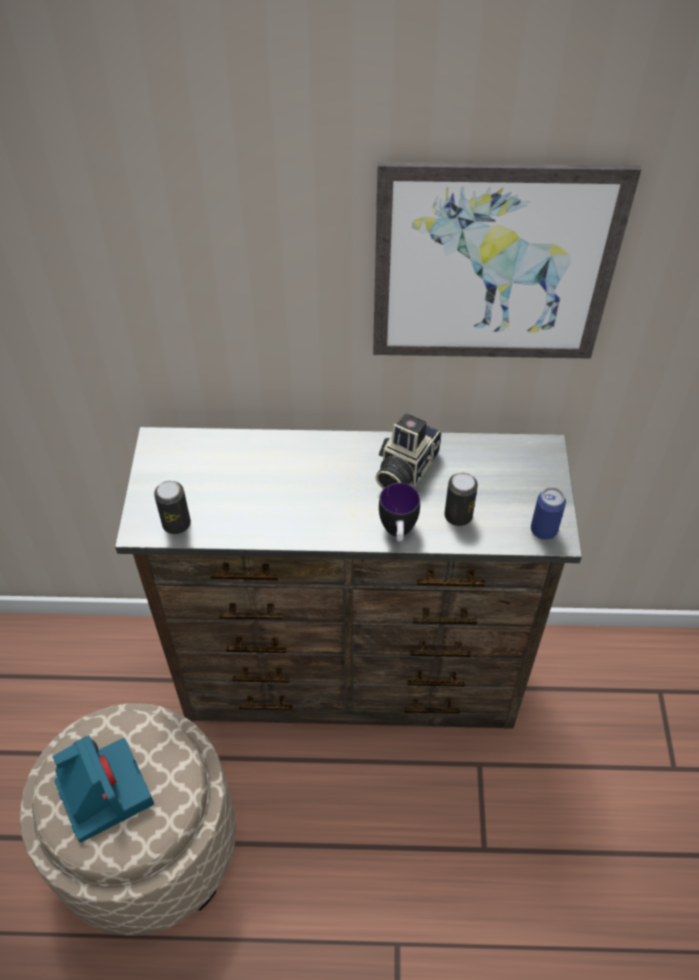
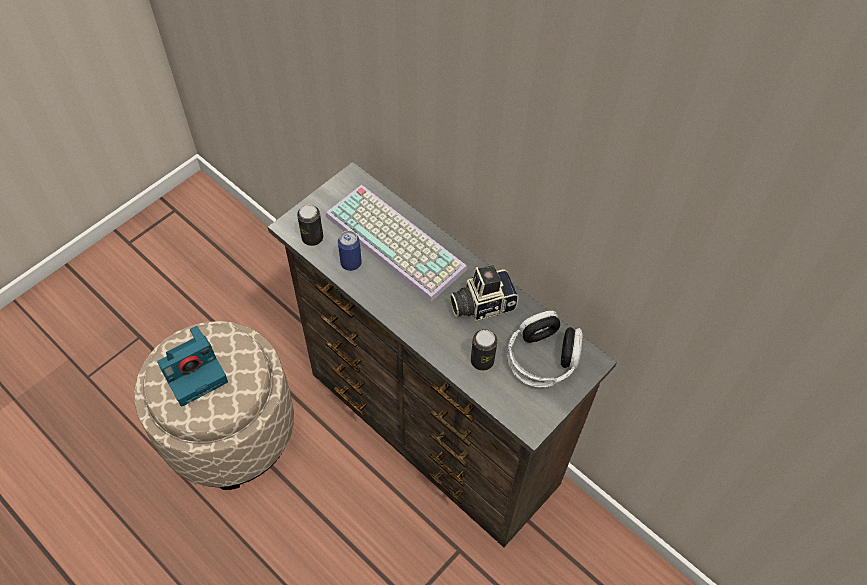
camera: 40 degrees right, 5 degrees up
camera [53,735,154,842] -> camera turned 45 degrees clockwise [157,326,228,407]
picture [373,162,641,359] -> none
mug [379,483,420,542] -> none
can [531,487,566,540] -> can moved to [338,231,362,271]
none -> keyboard [325,185,467,302]
none -> headphones [507,311,583,388]

